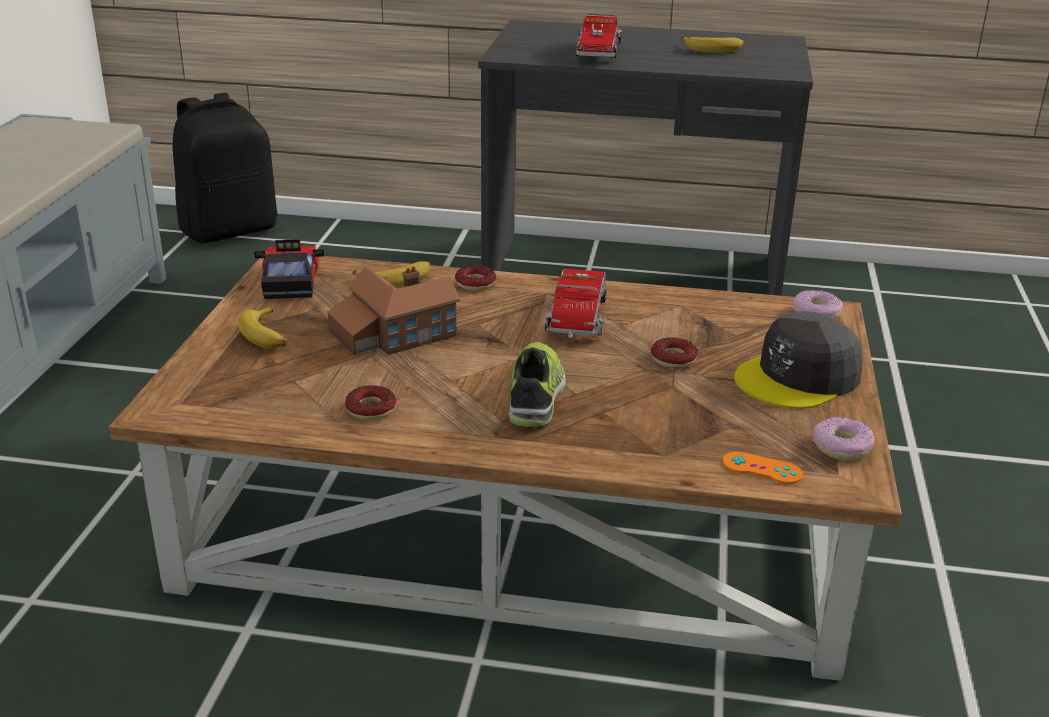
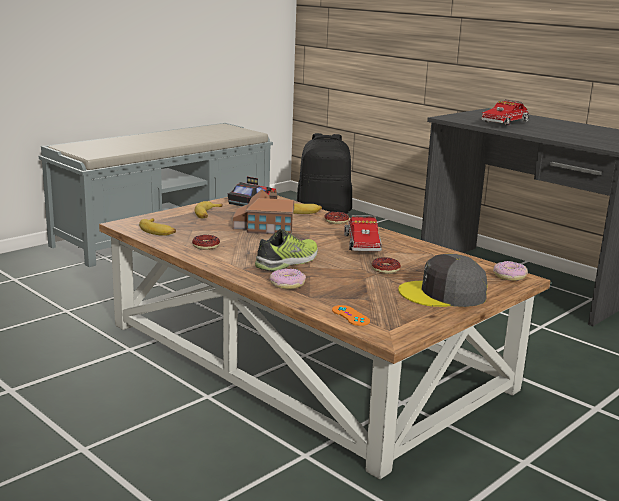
camera: 35 degrees right, 10 degrees down
toy truck [545,269,607,338] -> toy truck turned 135 degrees clockwise [344,215,382,251]
banana [681,37,744,53] -> banana moved to [139,218,176,236]
donut [813,416,875,461] -> donut moved to [270,269,306,289]

